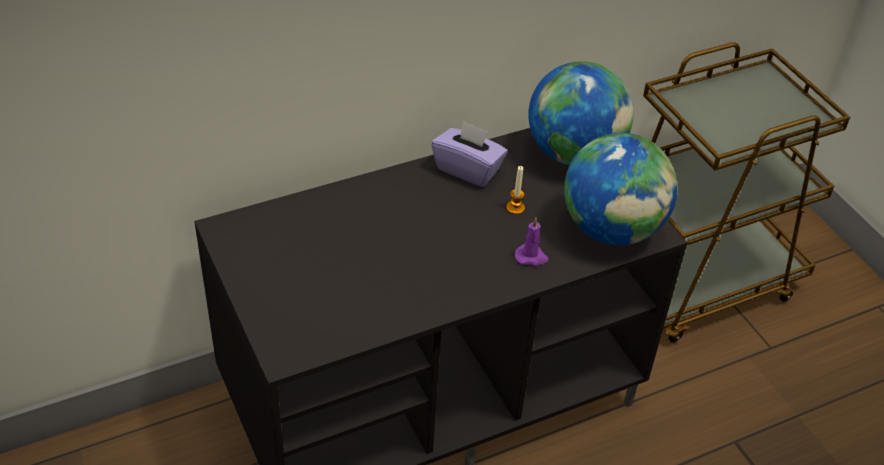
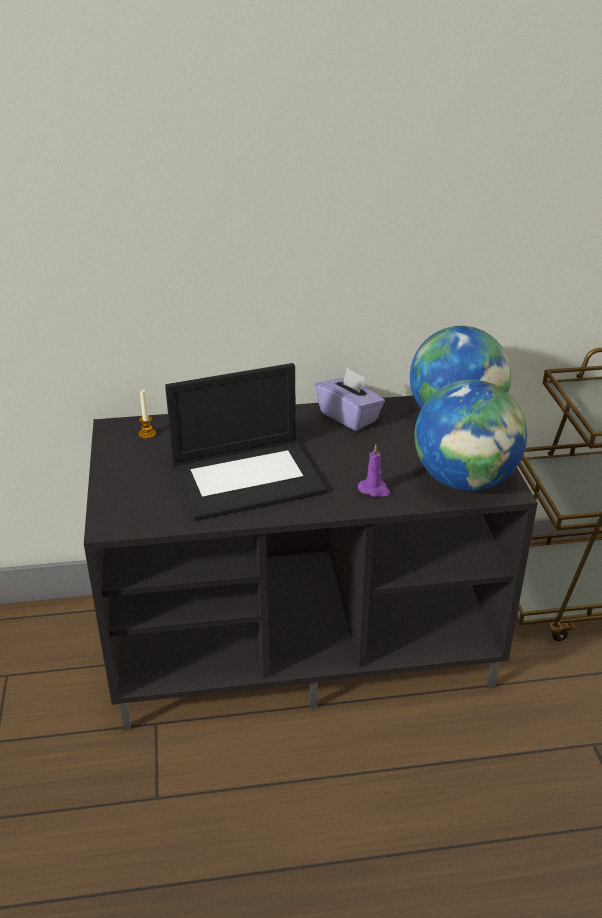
camera: 20 degrees right, 10 degrees down
candle [506,166,525,214] -> candle moved to [139,389,156,439]
none -> laptop [165,363,326,521]

